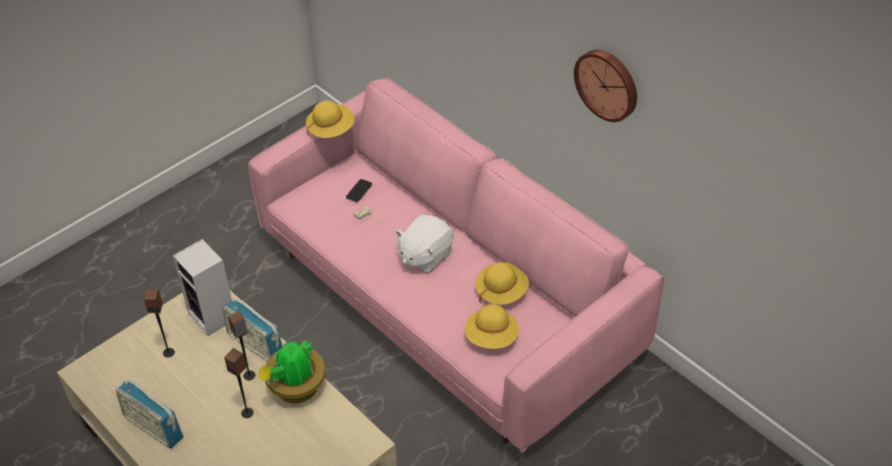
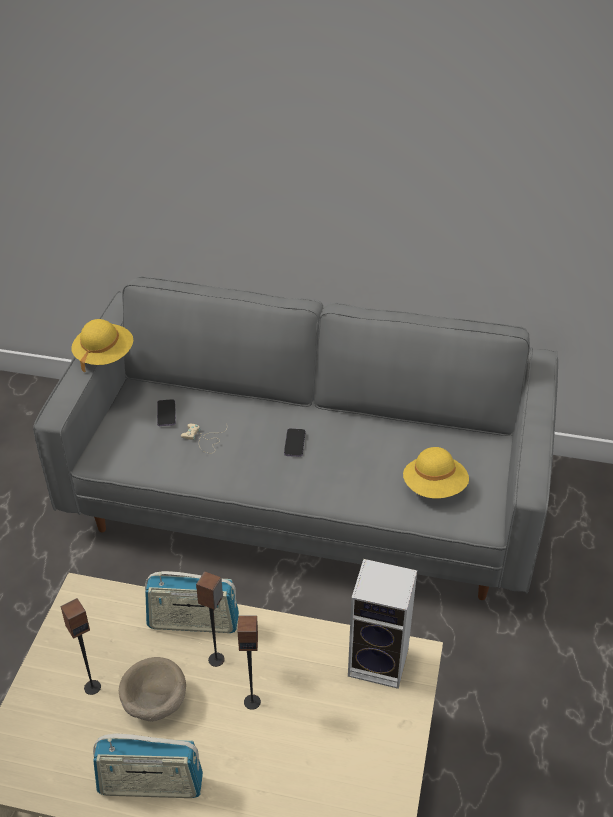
camera: 35 degrees left, 5 degrees down
speaker [173,239,232,336] -> speaker moved to [348,559,417,689]
pink sofa [248,78,664,453] -> grey sofa [33,276,558,600]
potted plant [258,341,326,403] -> none
white plush toy [395,215,454,273] -> phone [284,428,305,457]
yellow hat [475,262,529,305] -> none
wall clock [574,50,637,122] -> none
none -> beige bowl [119,657,186,721]

